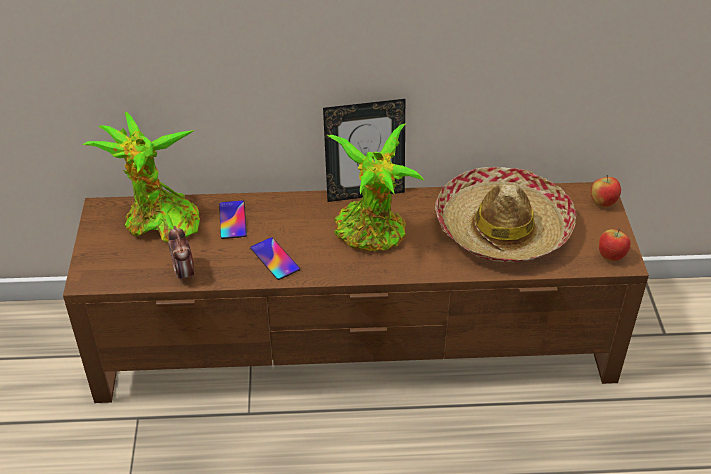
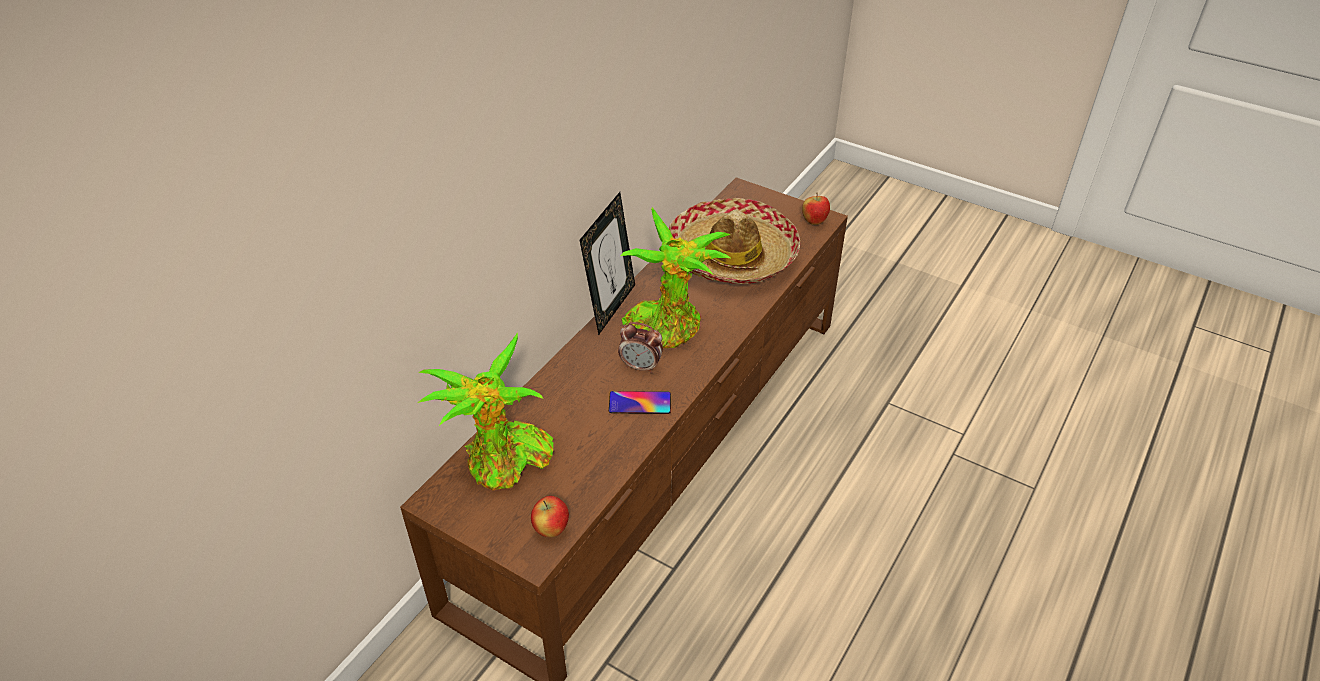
camera: 55 degrees left, 0 degrees up
alarm clock [168,226,194,283] -> alarm clock moved to [618,322,663,373]
phone [219,200,247,239] -> none
apple [591,175,621,208] -> apple moved to [531,496,569,537]

